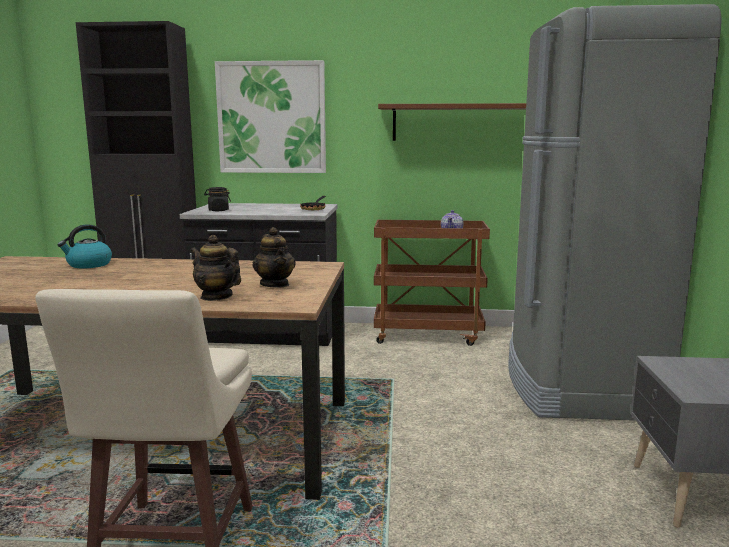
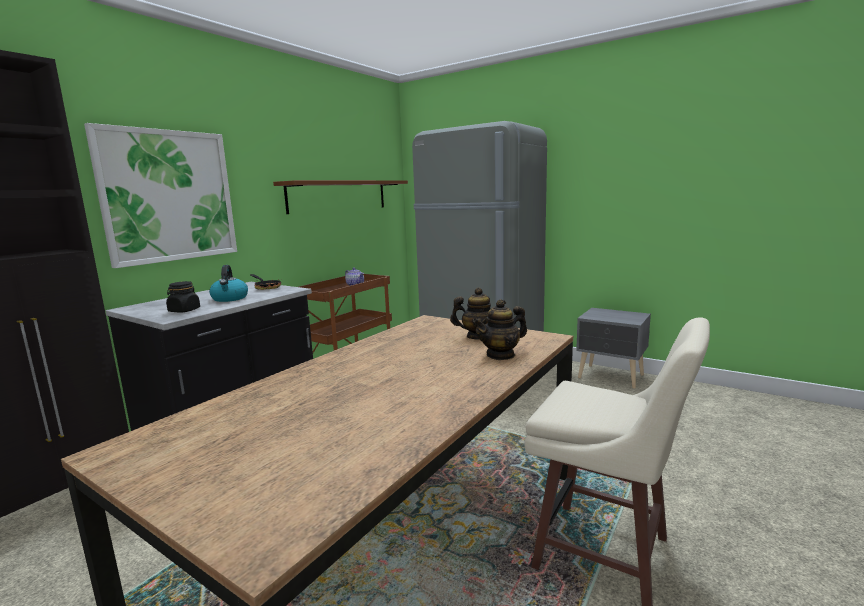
camera: 60 degrees left, 0 degrees up
kettle [57,224,112,268] -> kettle moved to [209,265,248,302]

